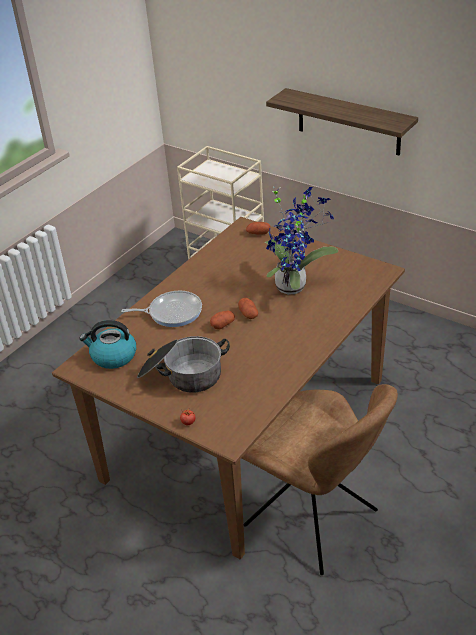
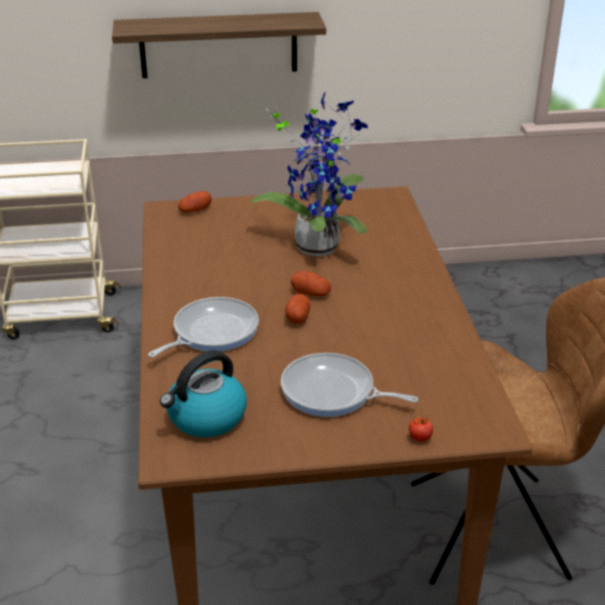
camera: 45 degrees left, 5 degrees down
cooking pot [137,336,230,393] -> frying pan [281,353,418,417]

